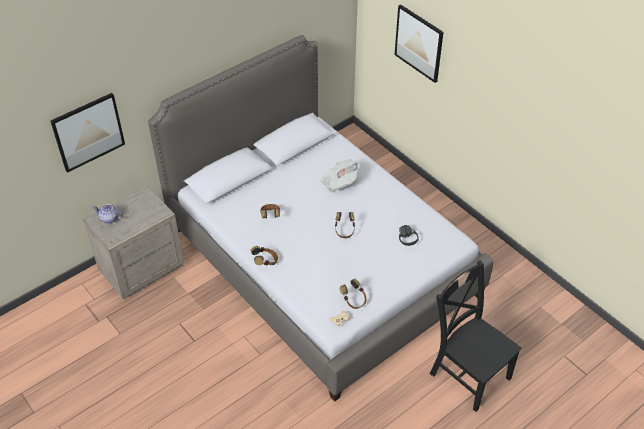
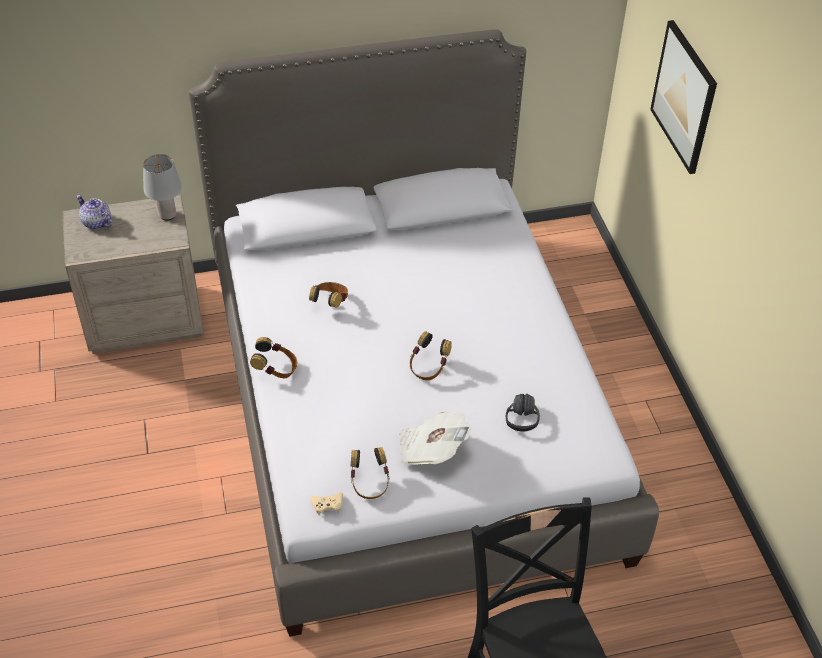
camera: 25 degrees right, 0 degrees up
picture [50,93,125,173] -> none
newspaper [321,159,360,192] -> newspaper moved to [399,412,471,465]
none -> grey table lamp [143,154,182,221]

